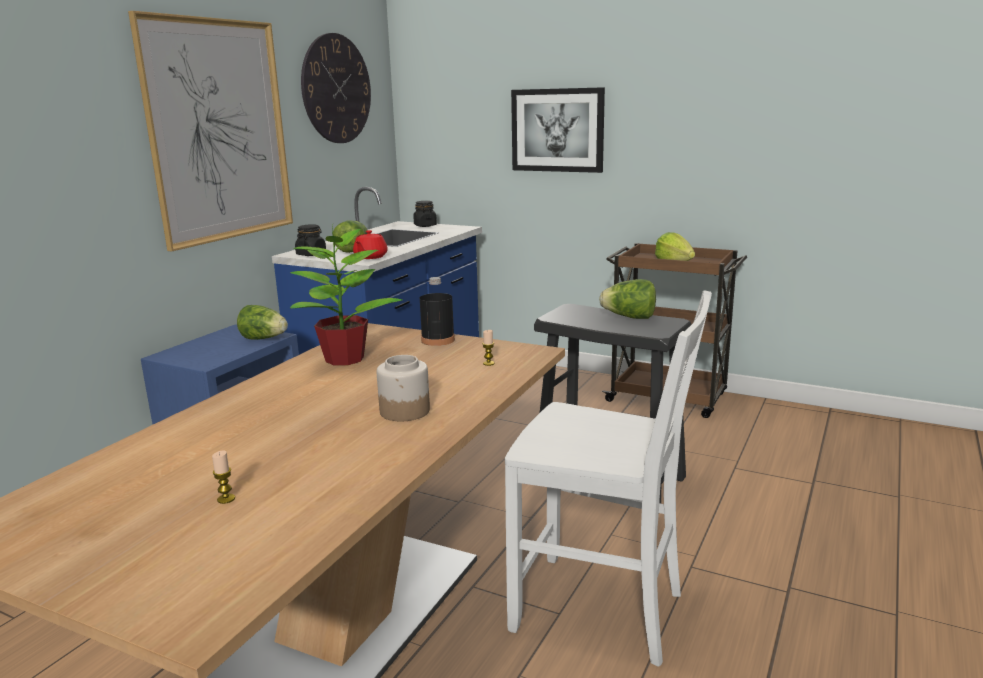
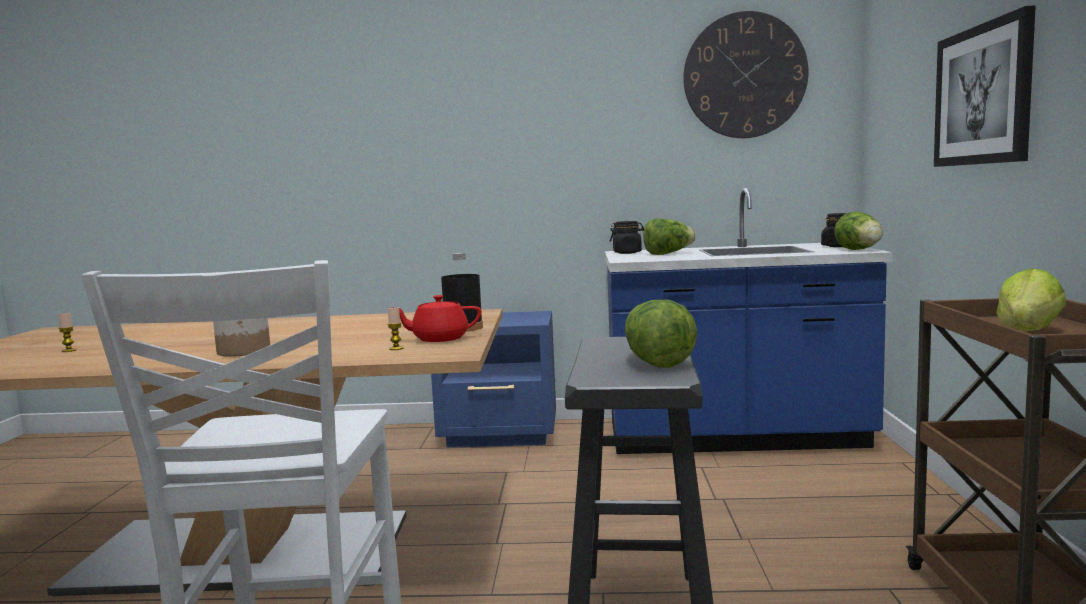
camera: 65 degrees right, 10 degrees down
picture [128,11,293,251] -> none
lettuce [237,305,288,340] -> lettuce moved to [834,212,883,250]
potted plant [290,225,402,366] -> none
red teapot [353,230,388,259] -> red teapot moved to [392,295,482,342]

